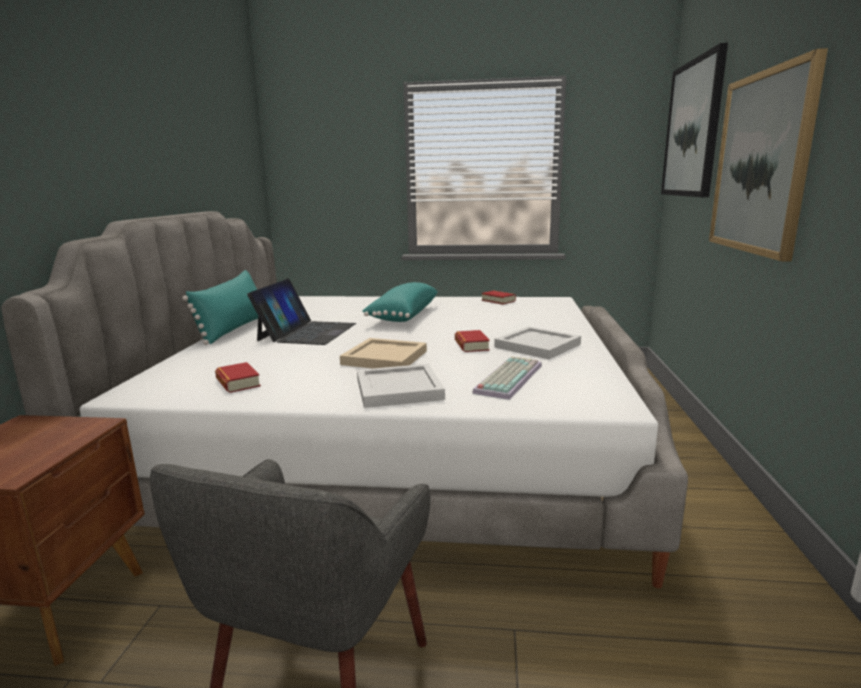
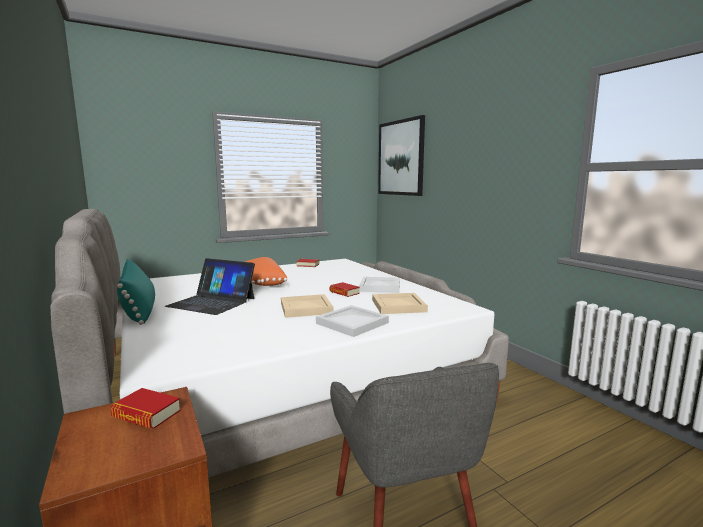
camera: 35 degrees left, 5 degrees down
book [215,362,261,393] -> book moved to [110,388,181,429]
laptop [247,278,356,345] -> laptop turned 135 degrees clockwise [165,258,255,315]
turquoise pillow [362,282,438,322] -> orange pillow [245,257,287,286]
keyboard [472,356,542,400] -> beige tray [372,293,428,314]
picture [709,48,828,261] -> none

